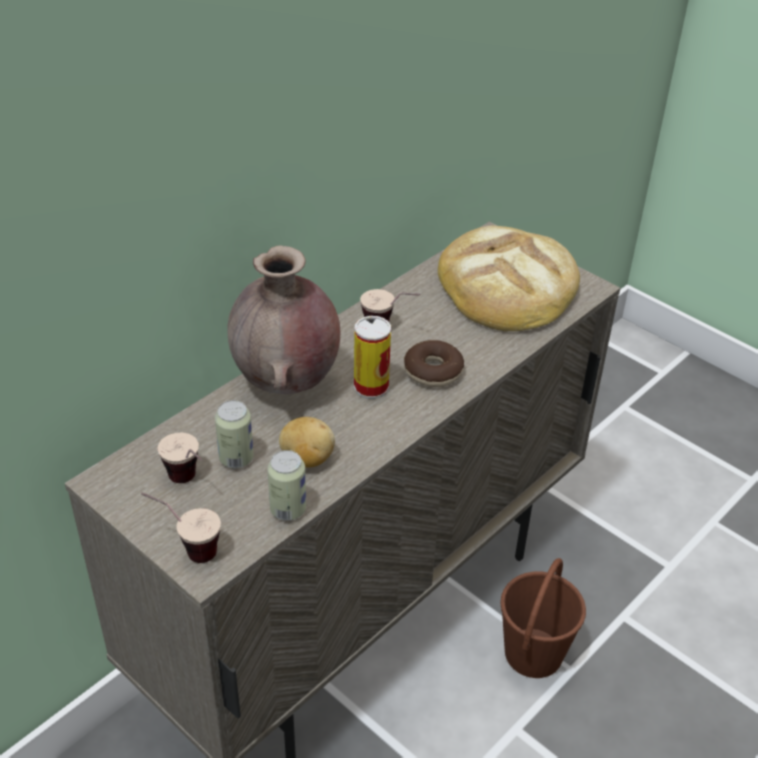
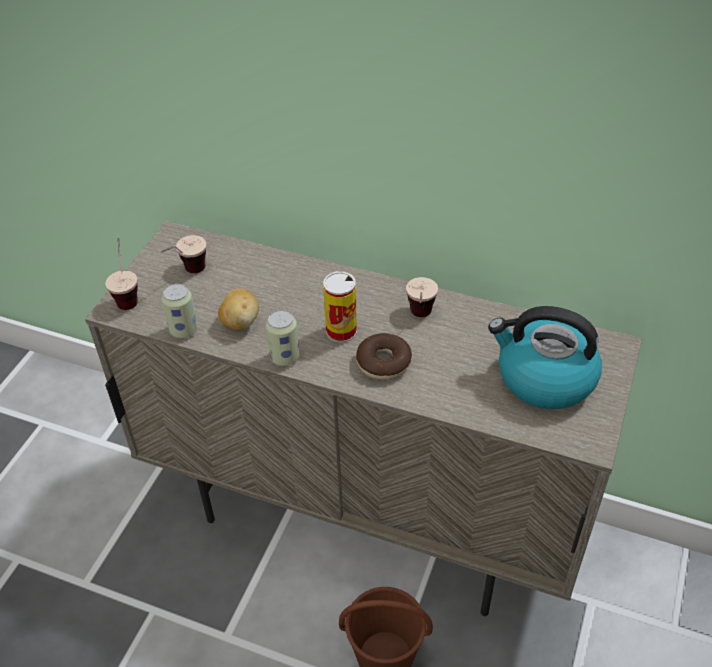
camera: 70 degrees right, 5 degrees up
can [215,400,254,468] -> can moved to [266,310,299,366]
brown vase [227,246,340,394] -> none
bread [438,225,580,331] -> kettle [488,306,602,409]

